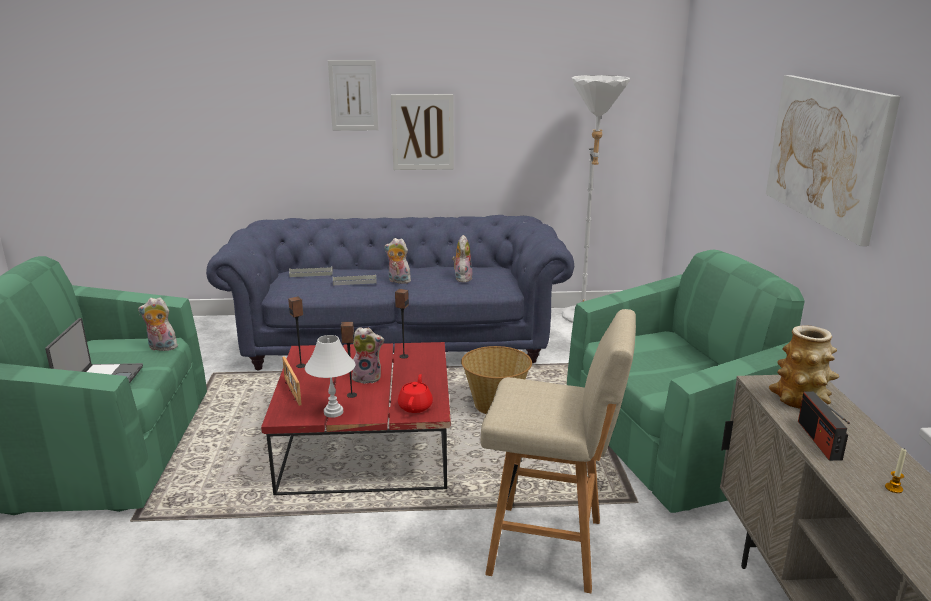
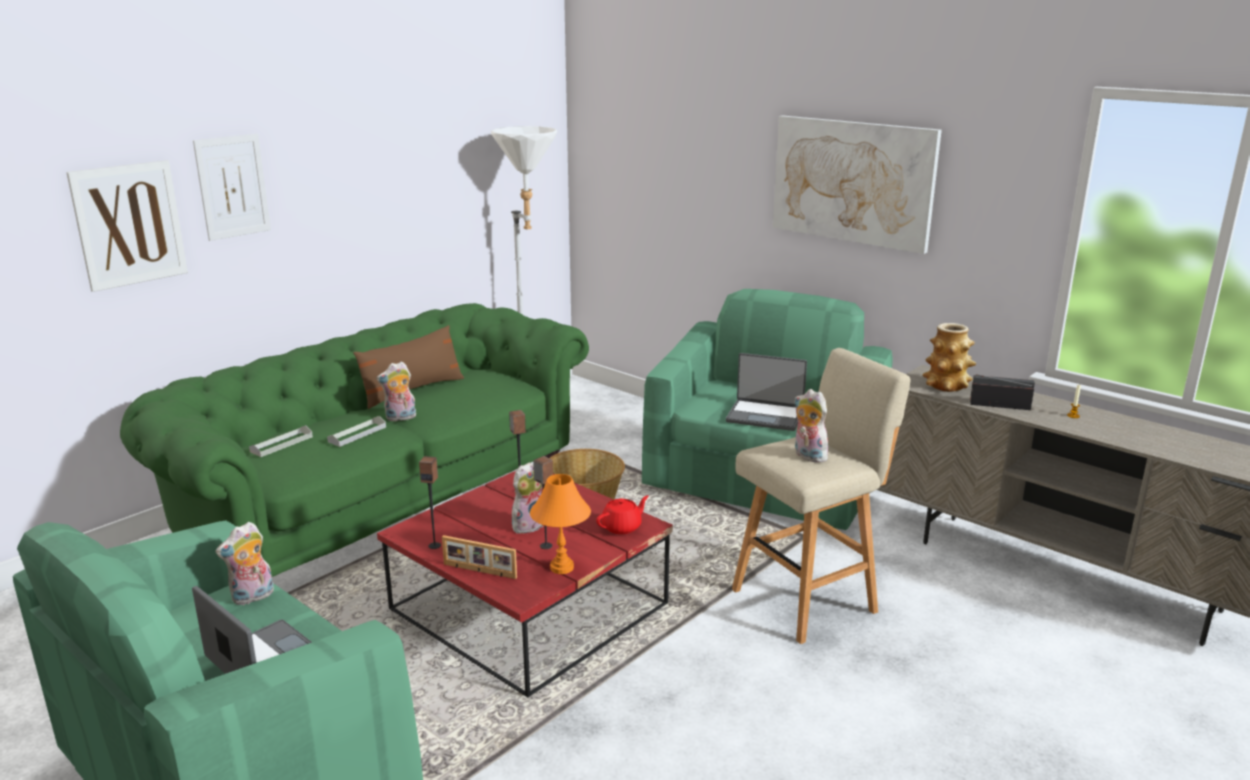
camera: 45 degrees left, 0 degrees up
blue sofa [206,215,574,370] -> green sofa [120,303,589,577]
white table lamp [305,335,355,418] -> orange table lamp [530,474,591,574]
picture [391,94,454,170] -> picture moved to [66,160,188,292]
red teapot [398,374,433,413] -> red teapot turned 90 degrees clockwise [596,496,649,534]
plush toy [452,235,472,283] -> plush toy moved to [795,389,828,463]
radio [798,391,850,461] -> radio turned 150 degrees clockwise [970,374,1035,410]
none -> brown pillow [353,325,464,409]
none -> laptop [726,353,807,431]

